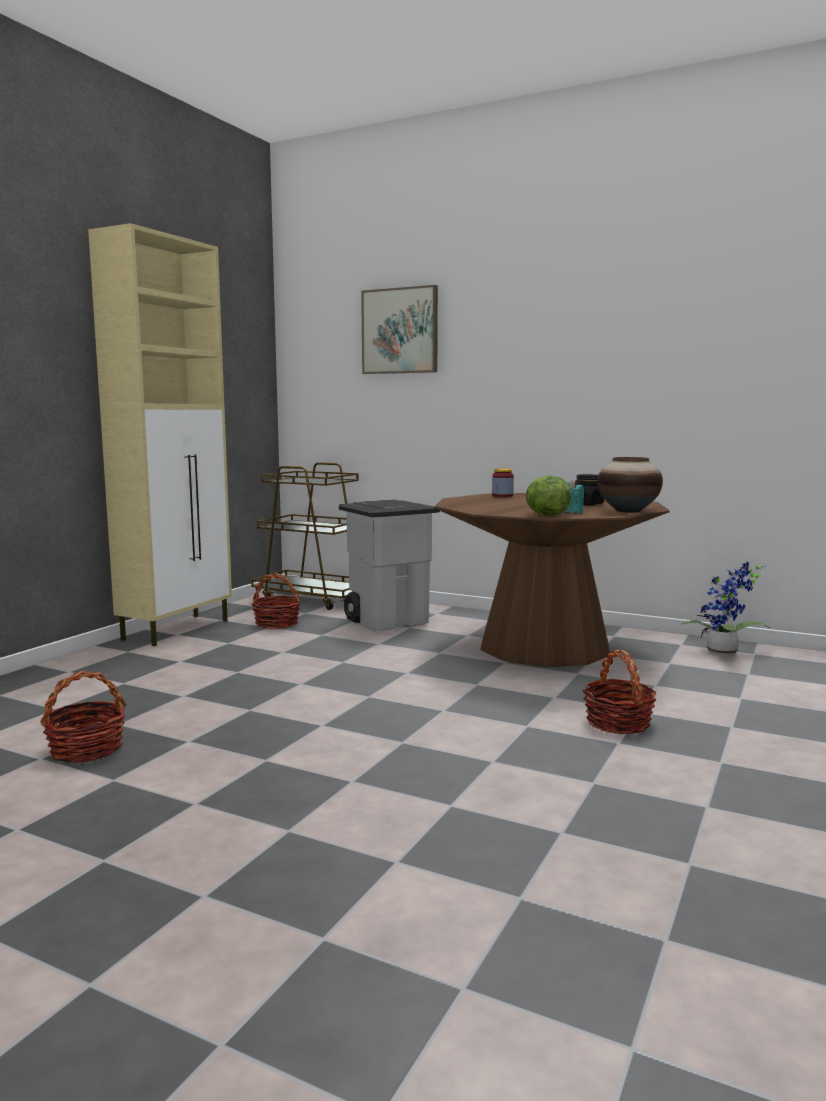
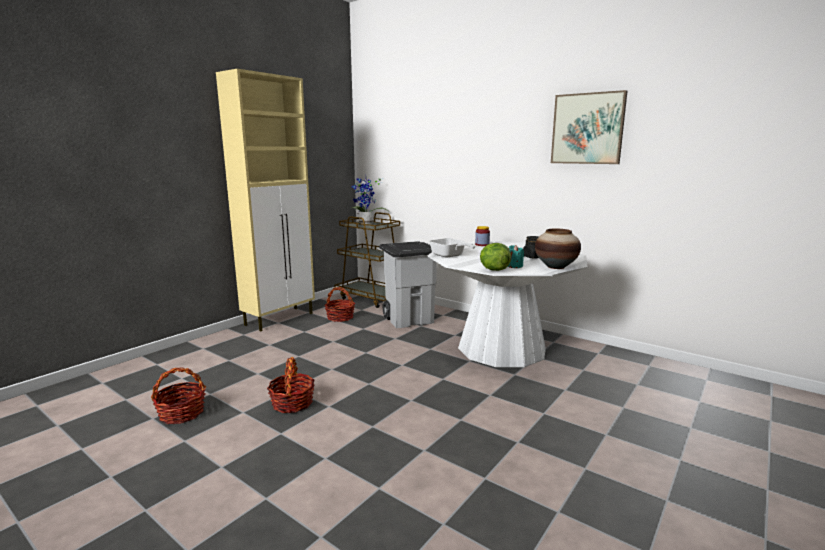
camera: 10 degrees right, 5 degrees up
picture [361,285,438,374] -> picture moved to [551,90,627,164]
brown dining table [434,493,670,667] -> white dining table [428,241,588,367]
basket [583,650,657,734] -> basket moved to [267,357,315,413]
potted plant [681,562,771,656] -> potted plant moved to [349,177,388,224]
none -> frying pan [429,238,475,257]

